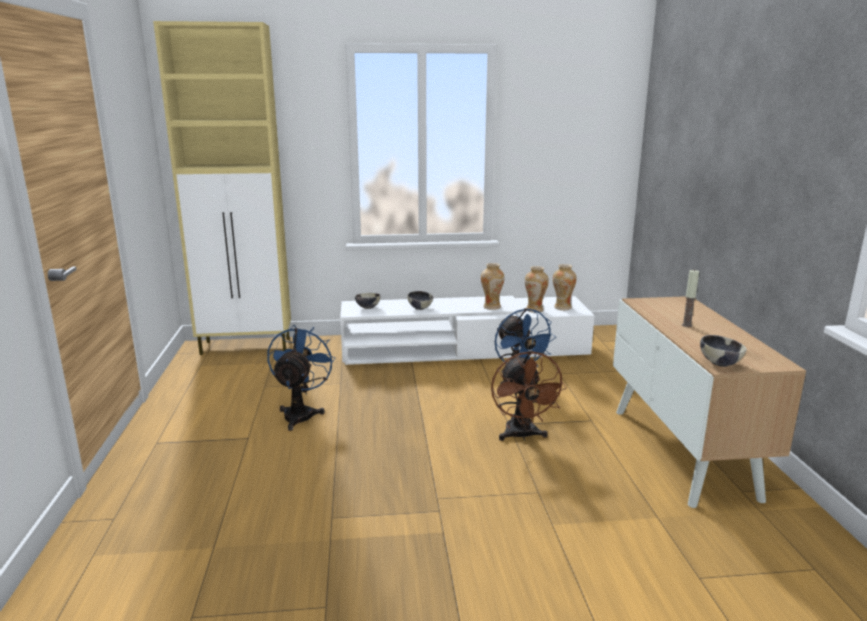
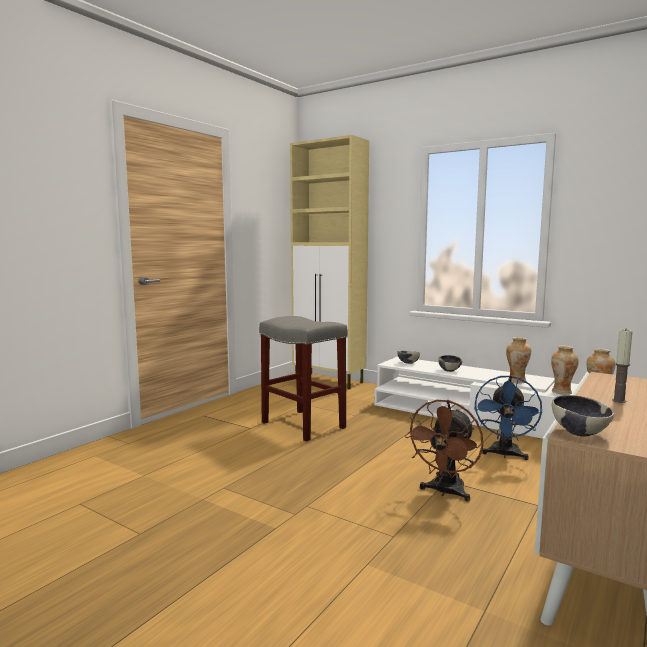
camera: 40 degrees right, 10 degrees down
blue fan [267,325,335,431] -> grey stool [259,316,348,441]

